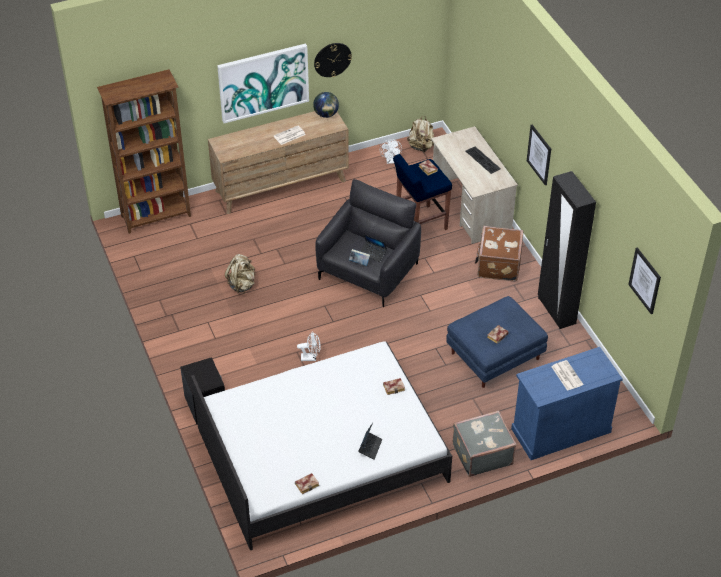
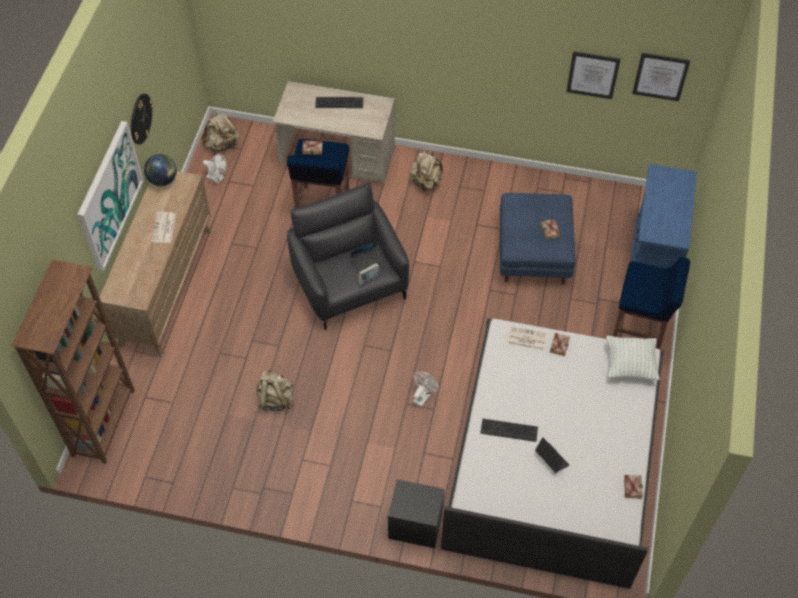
camera: 55 degrees left, 10 degrees up
laptop [358,423,382,460] -> laptop moved to [535,437,569,473]
grey suitcase [453,410,517,477] -> blue stool [613,257,690,349]
brown suitcase [475,226,523,281] -> beige backpack [409,150,443,191]
picture [527,125,551,185] -> picture moved to [566,51,620,99]
black wardrobe [538,171,596,329] -> none
newspaper [551,360,583,391] -> newspaper moved to [507,326,547,351]
none -> keyboard [480,418,538,442]
none -> pillow [606,336,659,380]

